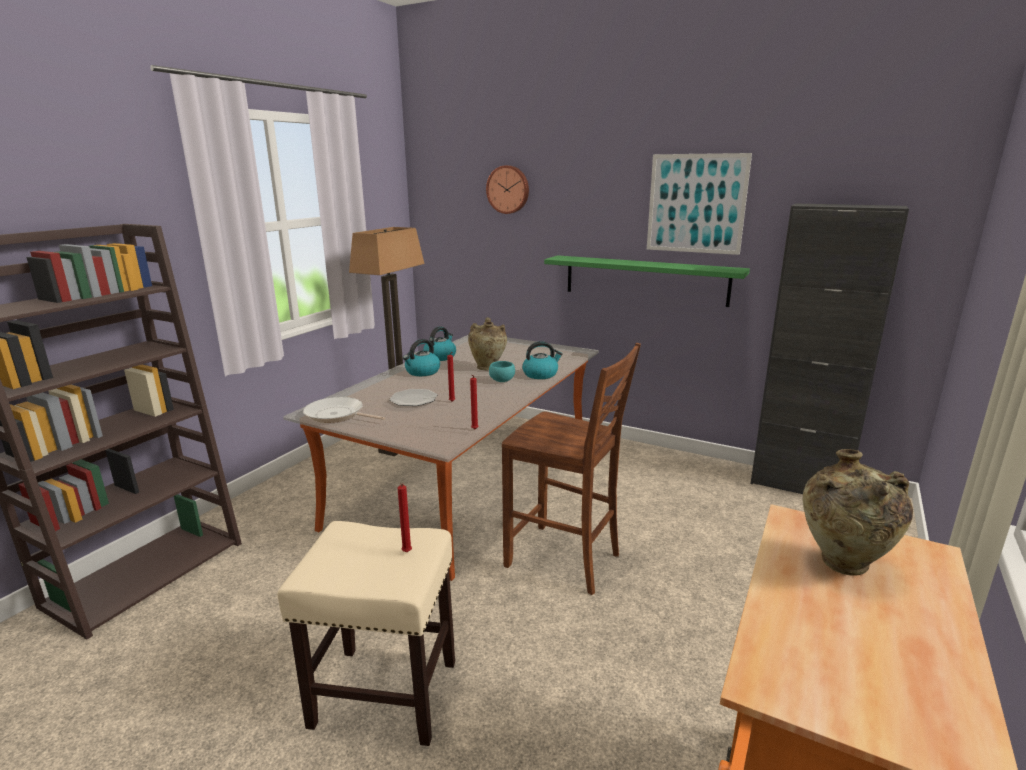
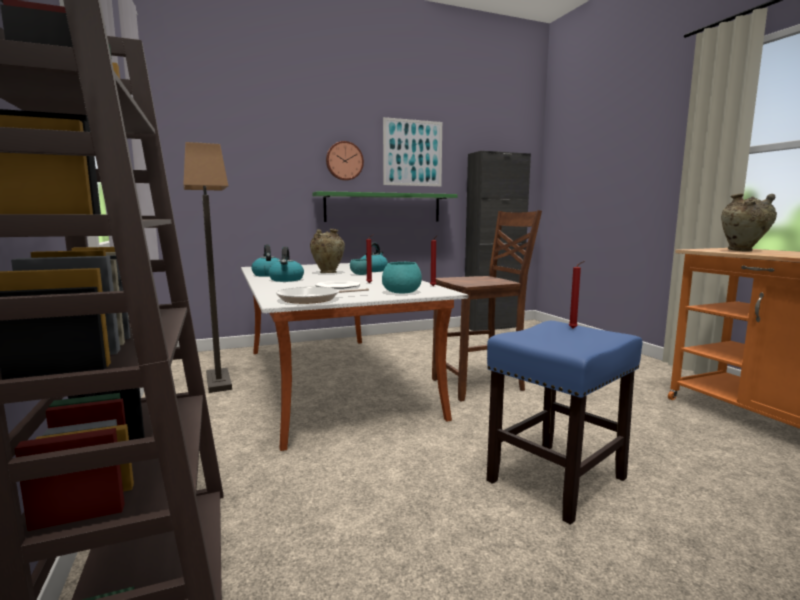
camera: 50 degrees left, 10 degrees down
beige stool [277,521,455,746] -> blue stool [487,321,643,525]
wall clock [486,165,529,214] -> wall clock moved to [326,141,364,181]
none -> turquoise bowl [382,262,422,294]

